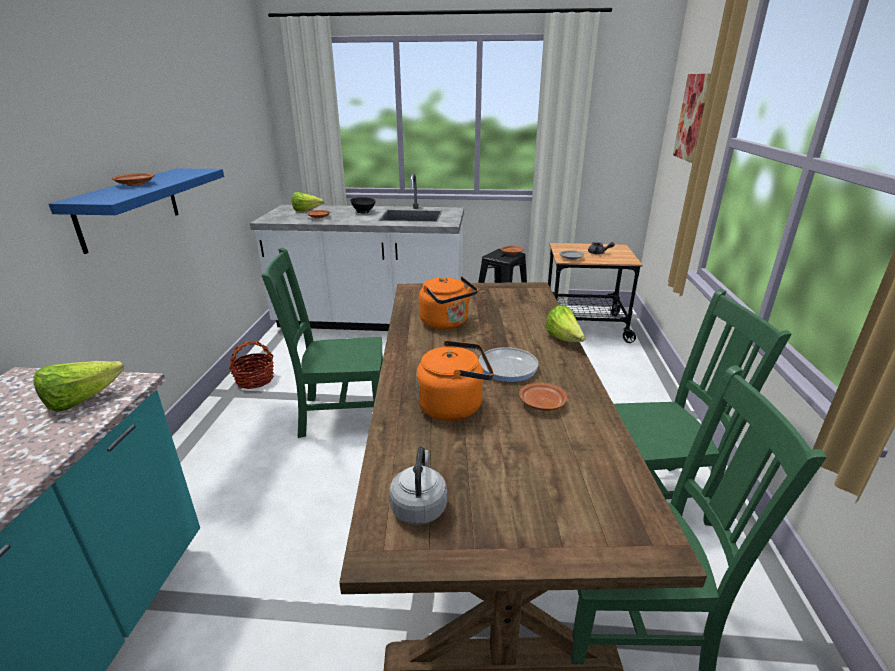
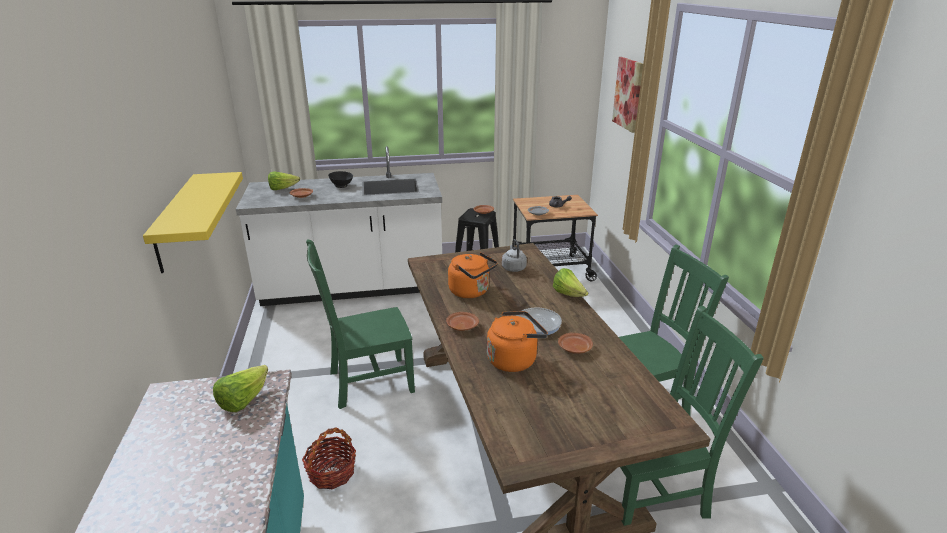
camera: 15 degrees left, 0 degrees up
blue shelf [49,168,224,254] -> yellow shelf [143,172,243,273]
brown plate [112,173,155,186] -> brown plate moved to [446,312,479,331]
basket [229,341,274,389] -> basket moved to [302,427,356,489]
grey kettle [390,446,447,525] -> grey kettle moved to [502,239,527,272]

